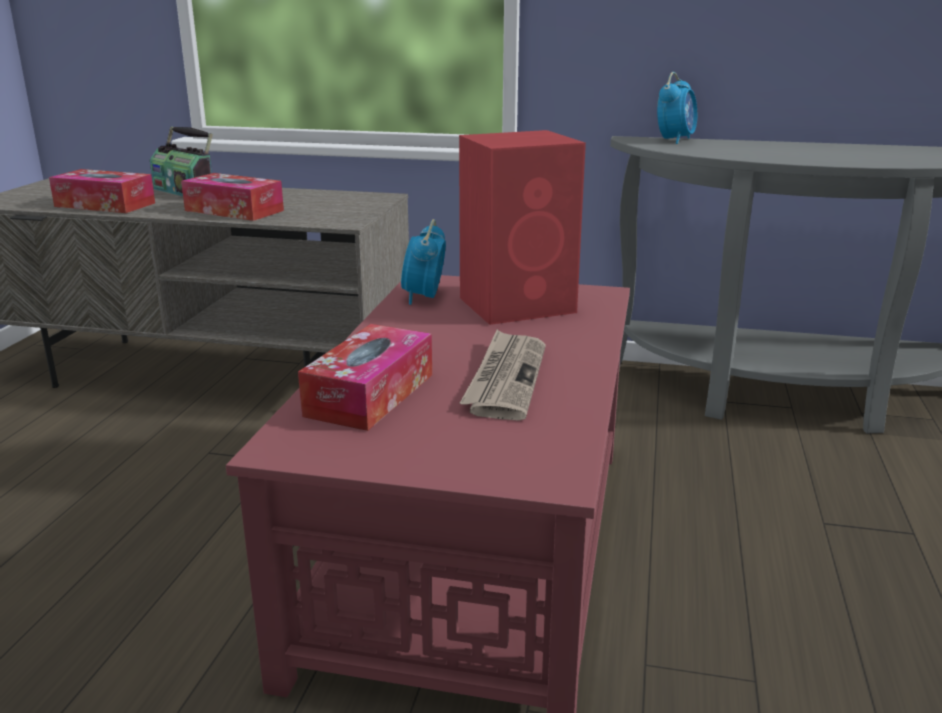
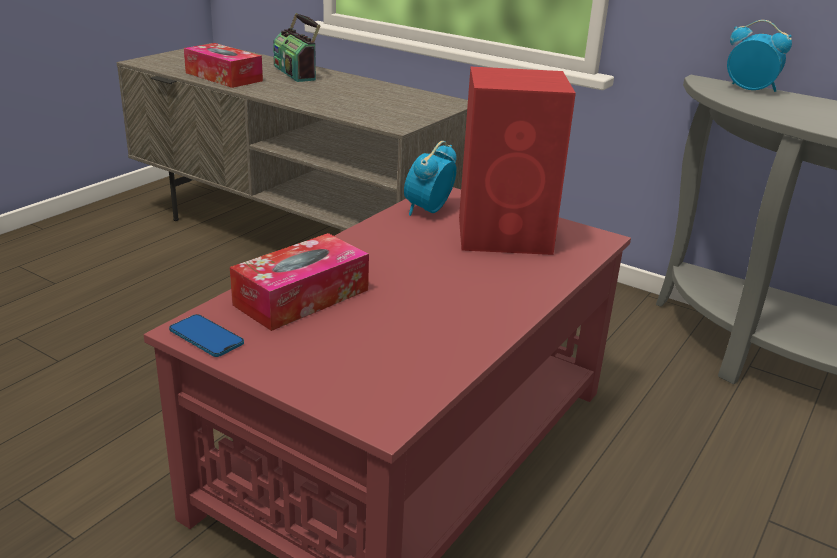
camera: 20 degrees right, 5 degrees up
tissue box [181,173,284,221] -> none
newspaper [460,330,546,420] -> none
alarm clock [657,72,697,144] -> alarm clock turned 105 degrees counterclockwise [727,20,792,92]
none -> phone [169,314,244,357]

